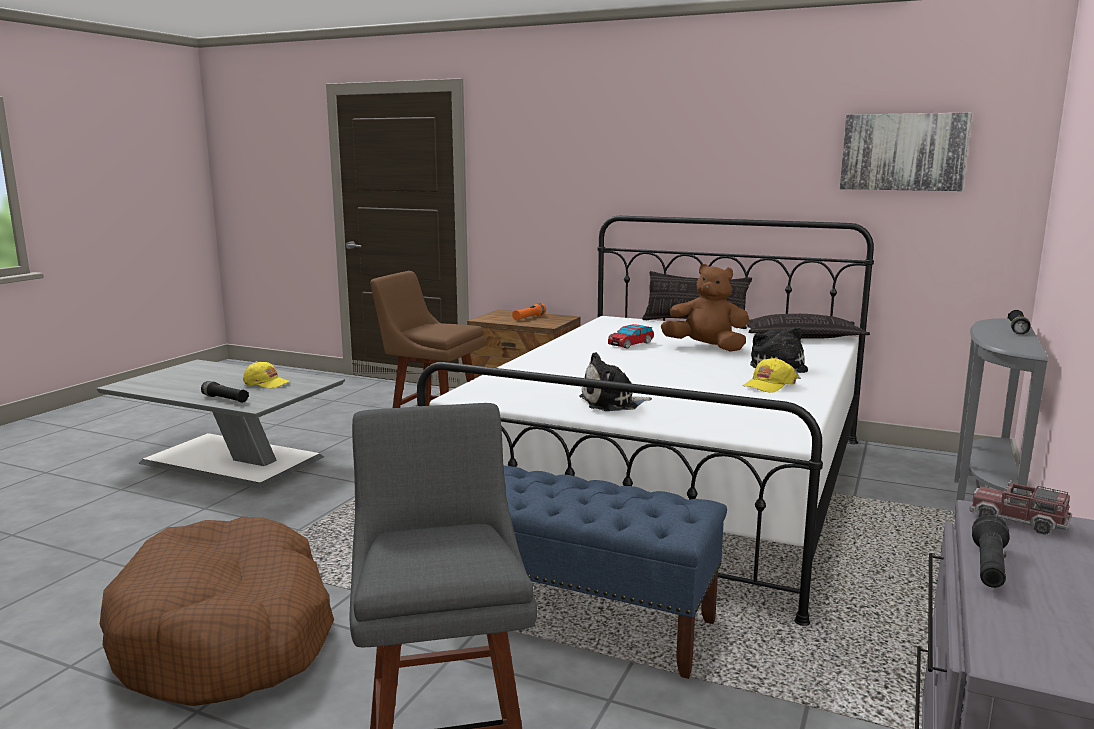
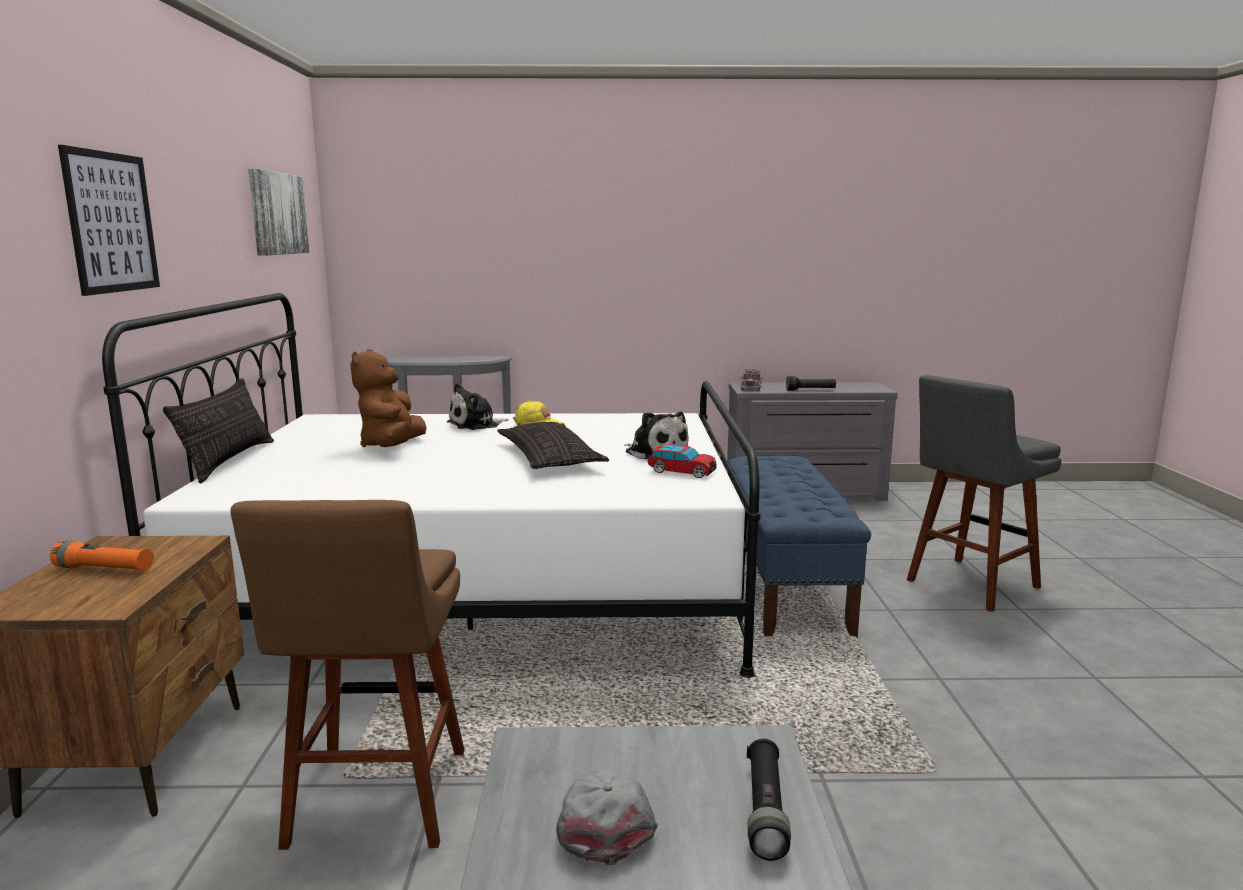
camera: 115 degrees left, 0 degrees up
brown dog bed [100,517,334,706] -> none
yellow cap [243,361,290,389] -> grey cap [556,768,658,865]
toy car [608,324,654,349] -> toy car moved to [647,444,716,478]
pillow [746,314,870,339] -> pillow moved to [497,422,609,469]
black flashlight [1008,310,1031,334] -> none
none -> picture [58,145,160,296]

